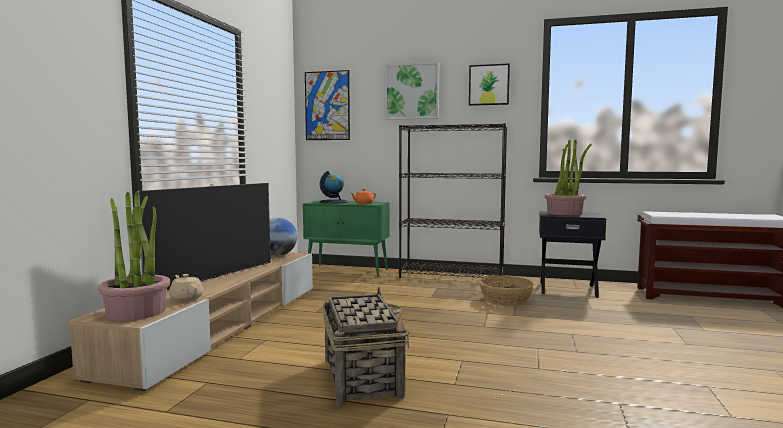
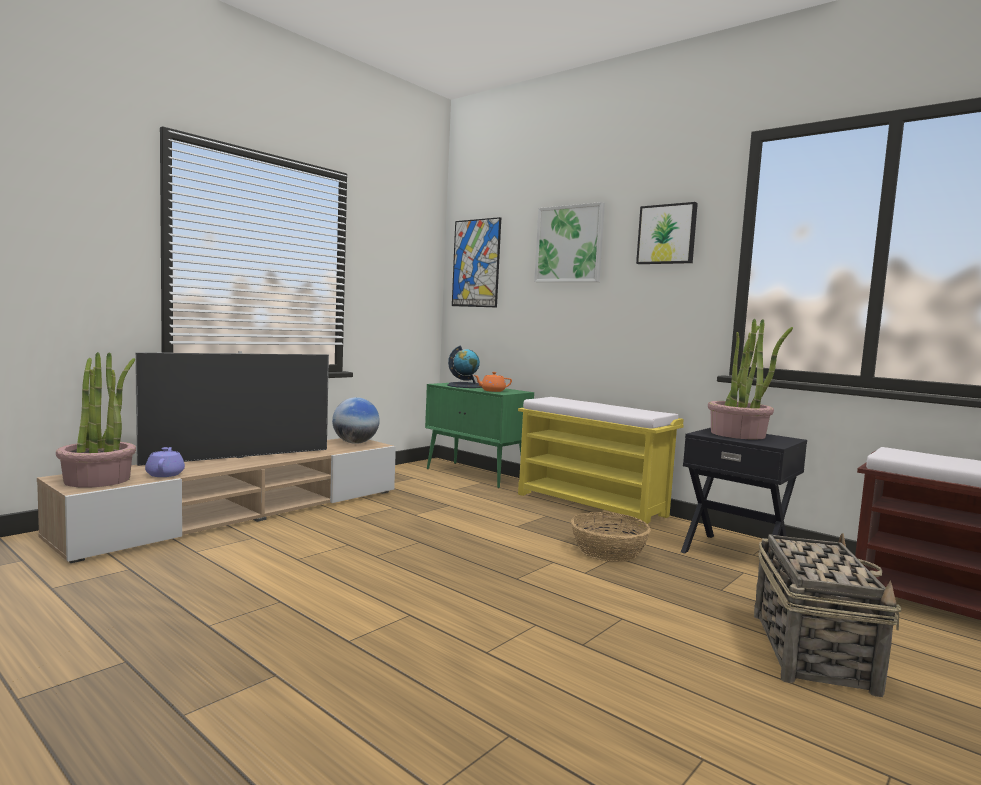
camera: 25 degrees right, 0 degrees up
beige teapot [169,274,204,302] -> purple teapot [145,447,185,477]
basket [323,287,409,406] -> basket moved to [754,533,902,697]
black bookcase [399,123,507,278] -> yellow bench [518,397,684,524]

